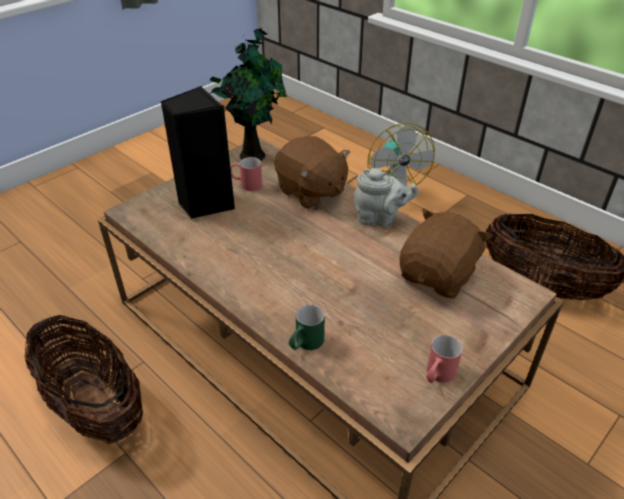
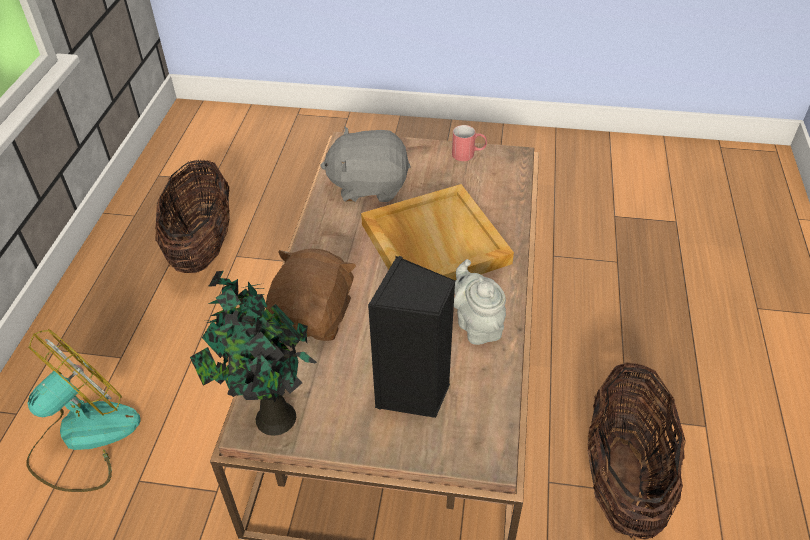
camera: 125 degrees left, 5 degrees up
red mug [230,157,262,191] -> none
green mug [289,304,325,350] -> none
grey teapot [354,168,419,227] -> grey teapot moved to [454,259,506,345]
brown plush toy [400,208,493,299] -> grey plush toy [320,127,411,202]
none -> beige tray [361,184,514,280]

